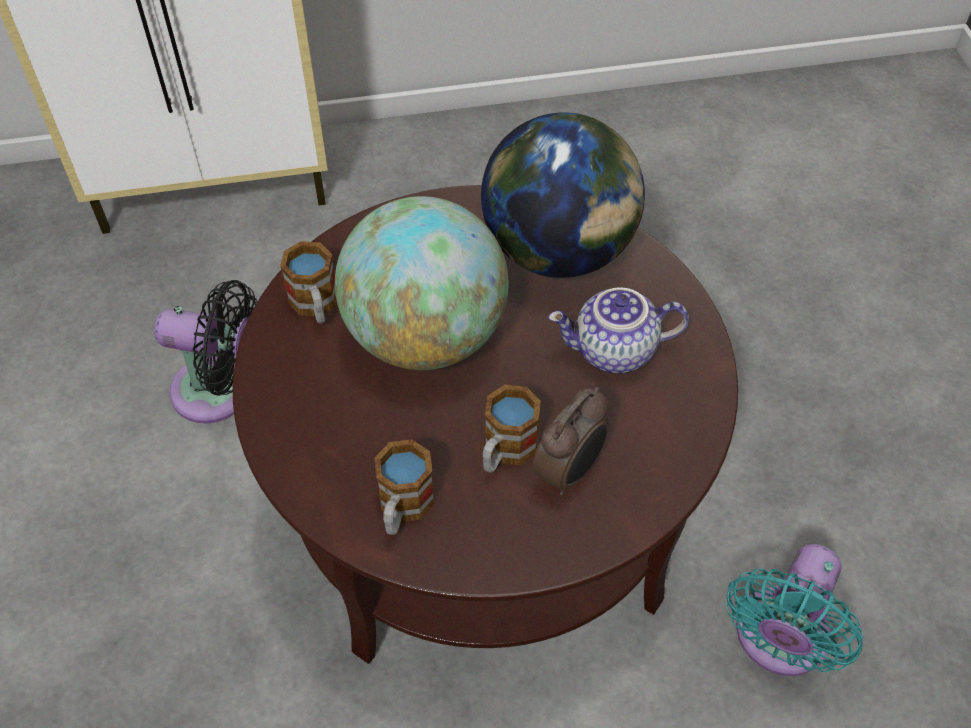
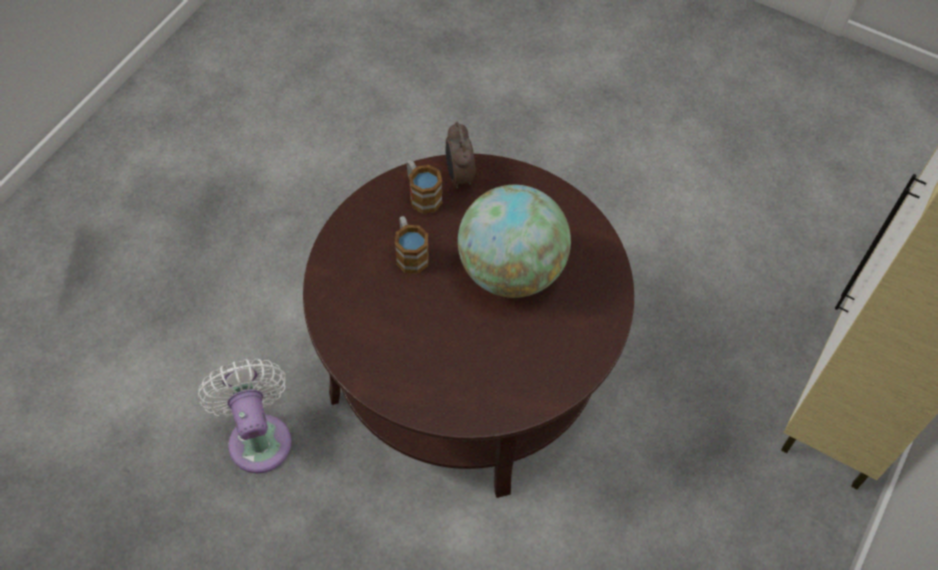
camera: 130 degrees right, 5 degrees up
black fan [154,280,257,423] -> none
mug [280,241,336,324] -> none
globe [481,112,645,278] -> none
alarm clock [532,387,609,496] -> alarm clock moved to [445,122,475,189]
teapot [548,287,689,373] -> none
turquoise fan [726,544,863,676] -> white fan [198,359,292,473]

